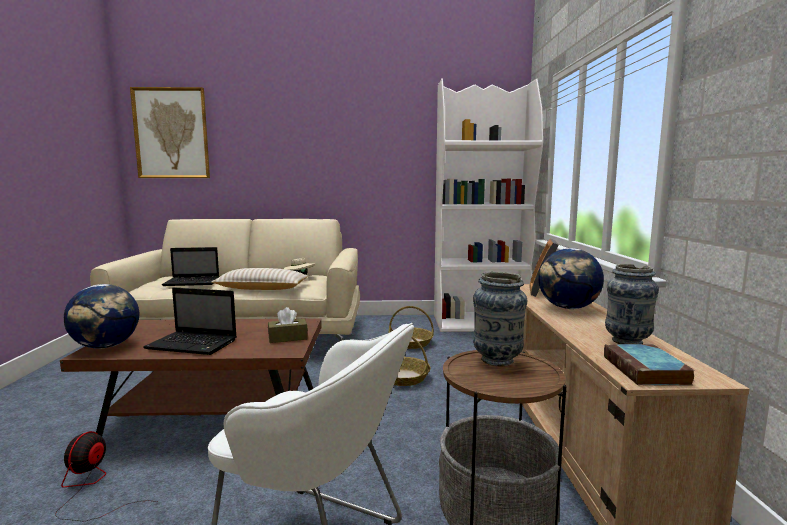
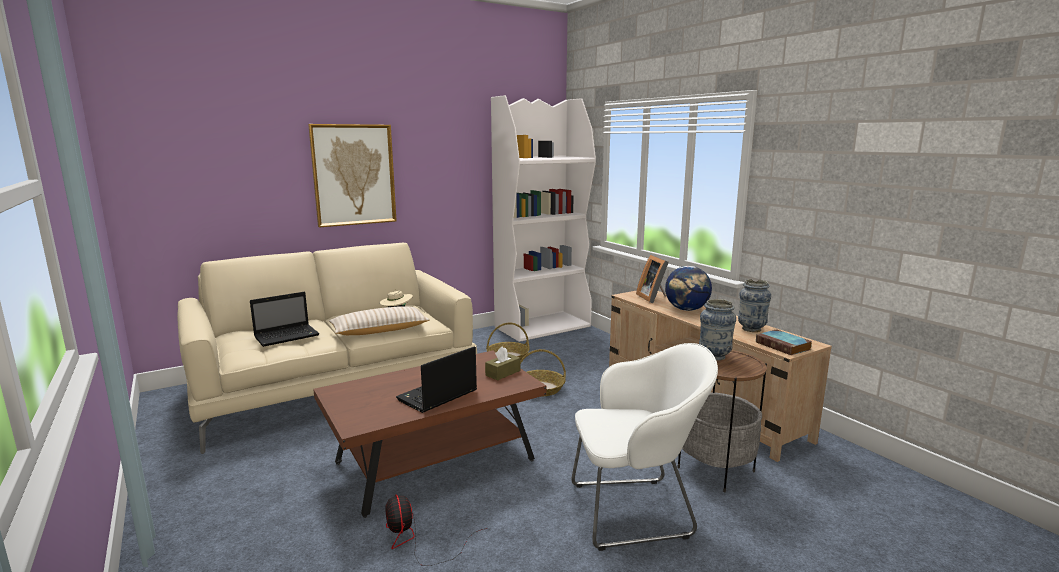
camera: 30 degrees left, 5 degrees up
globe [64,284,139,349] -> none
picture [130,87,210,178] -> picture moved to [308,124,397,227]
laptop [143,288,237,355] -> laptop turned 150 degrees clockwise [396,346,477,413]

